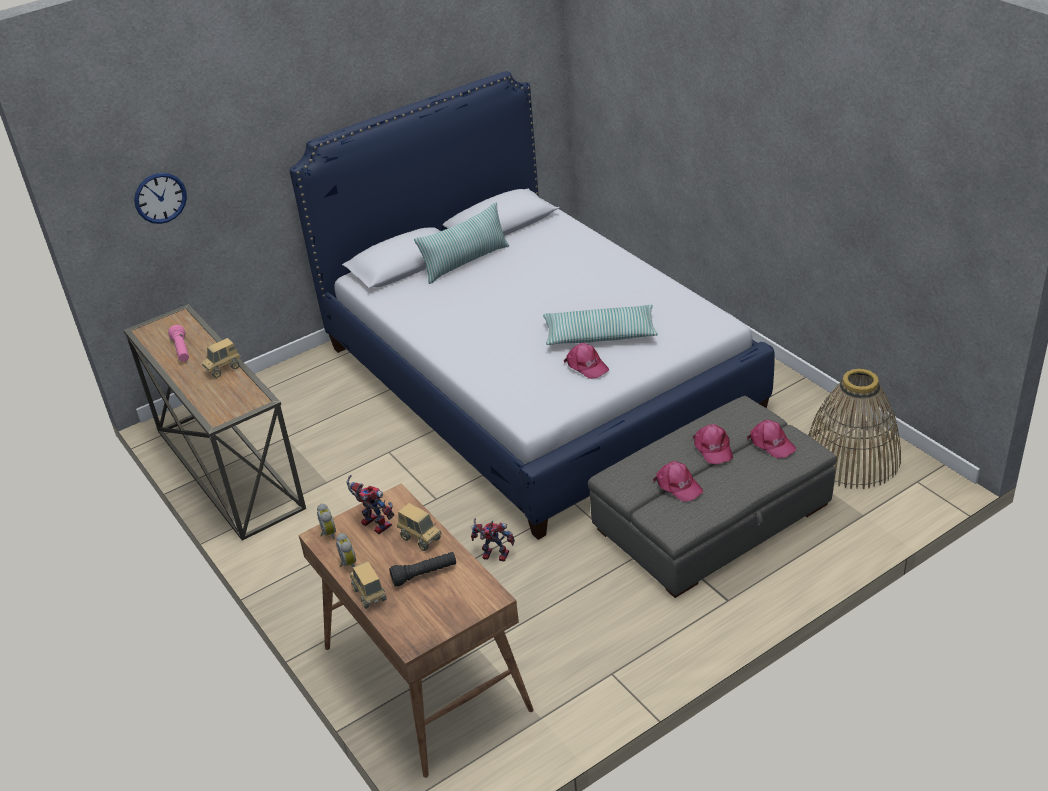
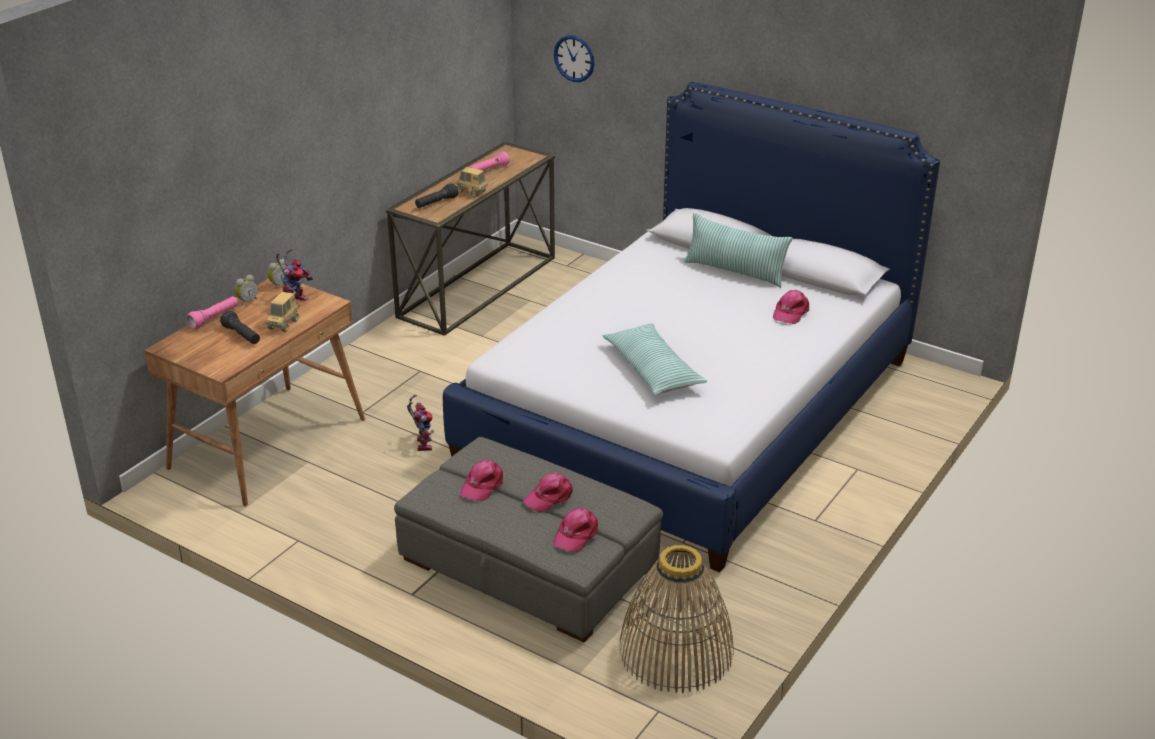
camera: 65 degrees right, 5 degrees down
toy truck [350,561,386,609] -> pink flashlight [186,296,238,329]
pink cap [564,343,609,379] -> pink cap moved to [773,290,809,324]
none -> black flashlight [415,183,458,208]

